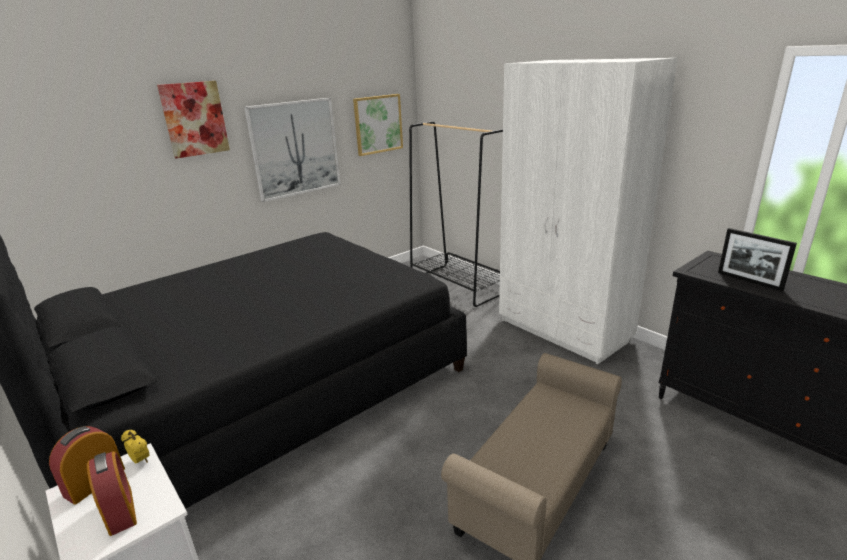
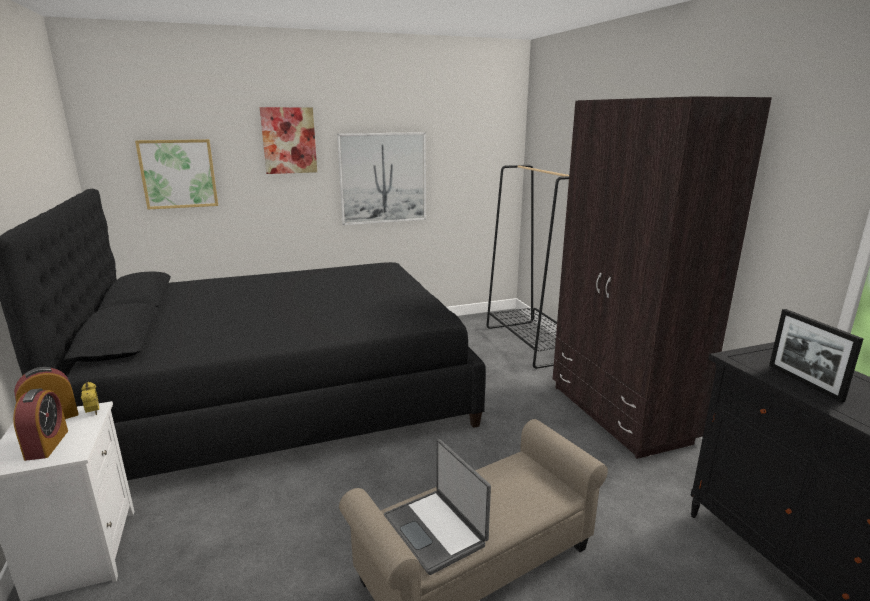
camera: 20 degrees right, 5 degrees down
picture [353,94,403,156] -> picture moved to [135,139,218,209]
white wardrobe [499,58,678,364] -> brown wardrobe [553,96,772,459]
none -> laptop [384,439,491,575]

